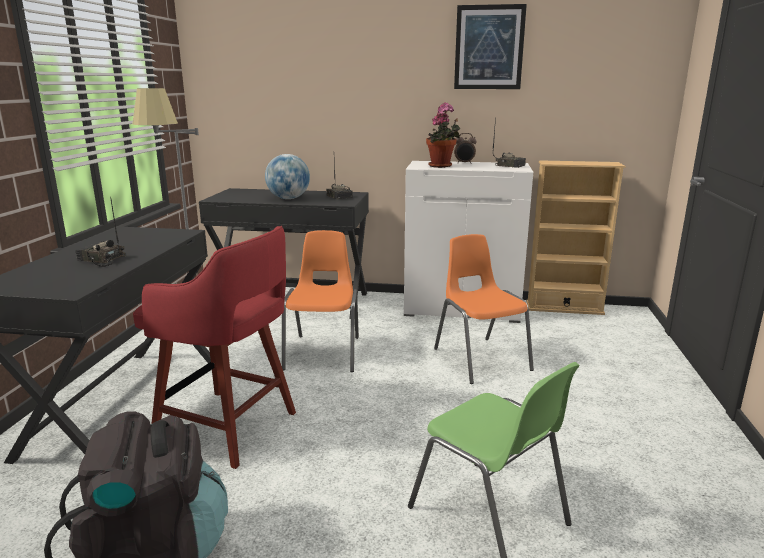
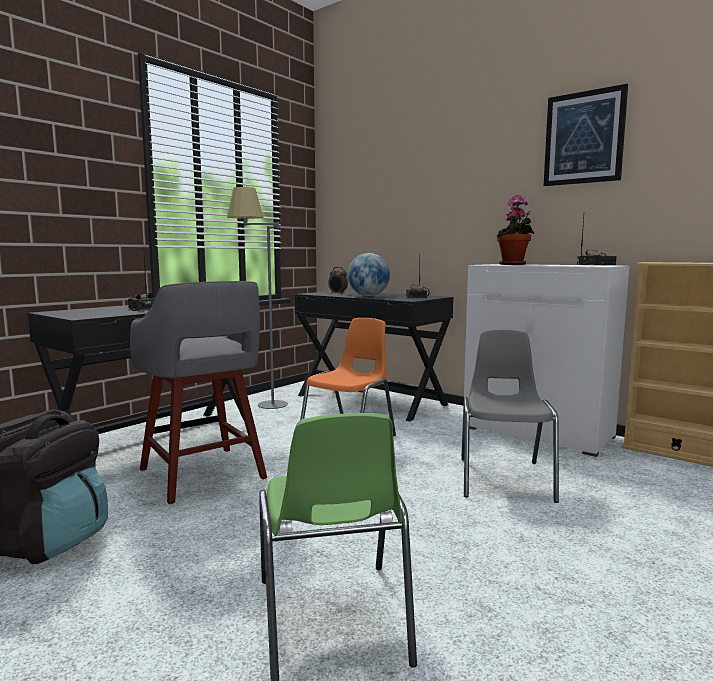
camera: 30 degrees right, 10 degrees down
red stool [133,226,296,469] -> grey stool [130,281,267,504]
orange chair [434,234,534,384] -> grey chair [461,330,559,503]
alarm clock [454,133,477,164] -> alarm clock moved to [328,267,348,294]

